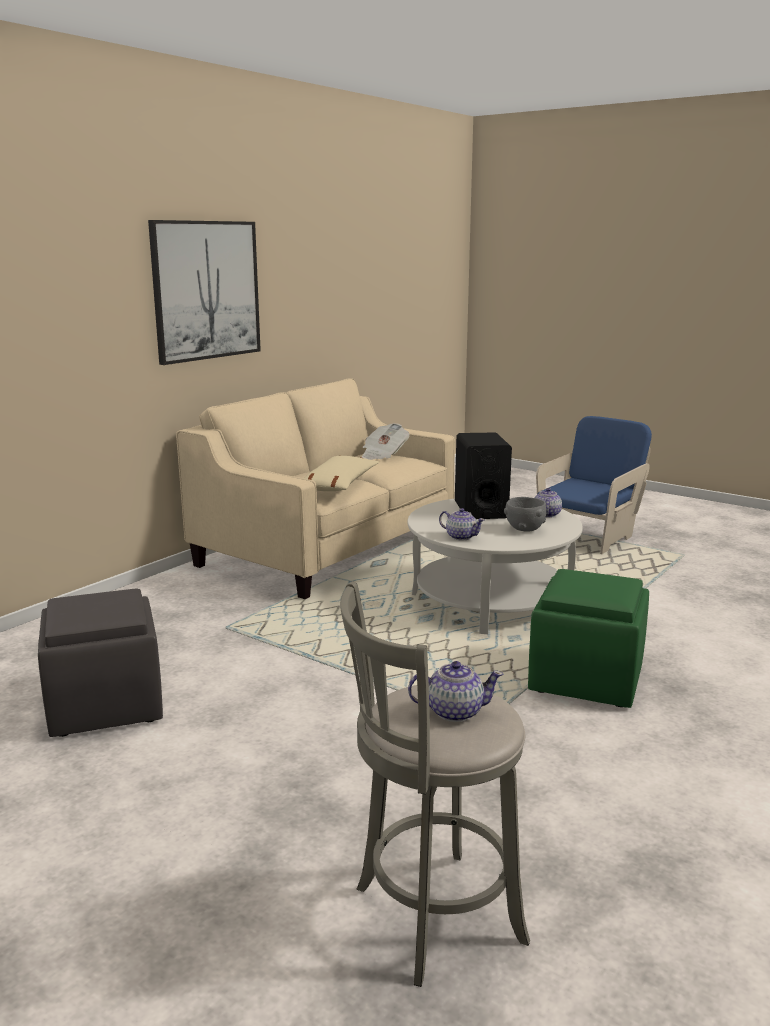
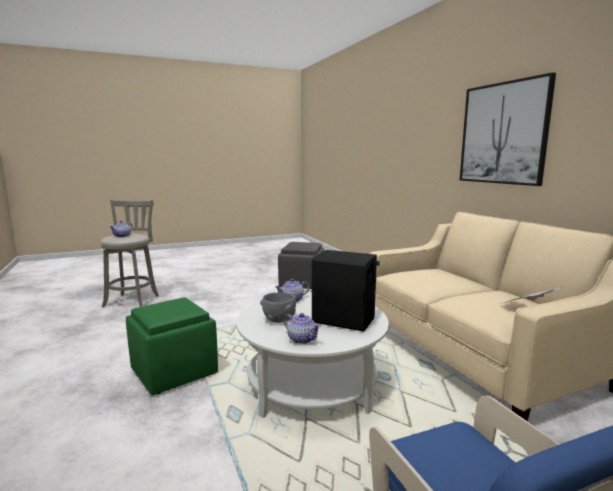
camera: 120 degrees right, 5 degrees down
beige pillow [304,456,379,491] -> none

